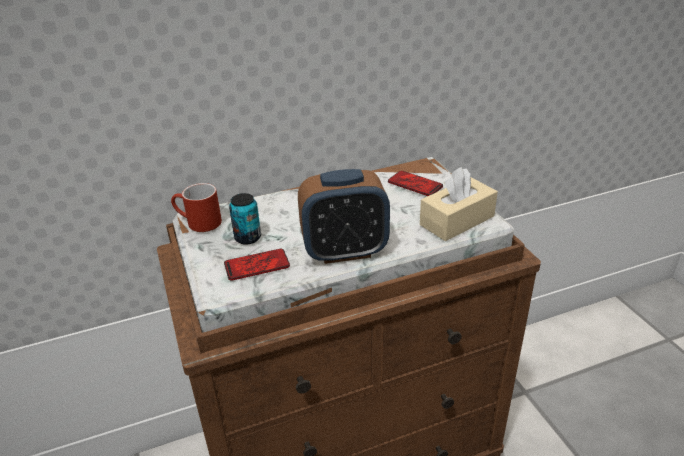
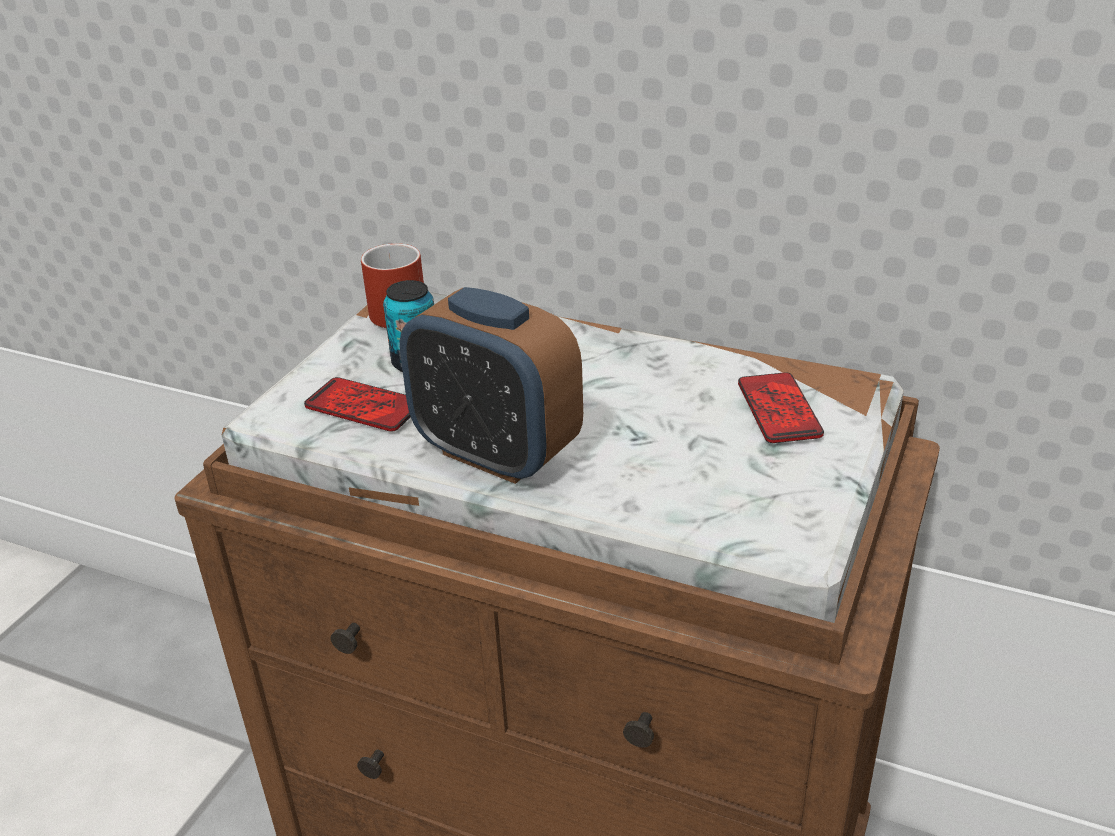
camera: 45 degrees right, 0 degrees up
beige tissue box [420,167,498,241] -> none

